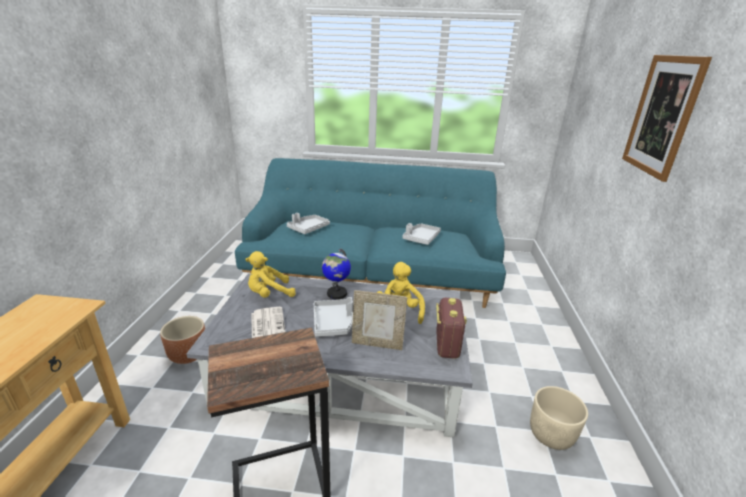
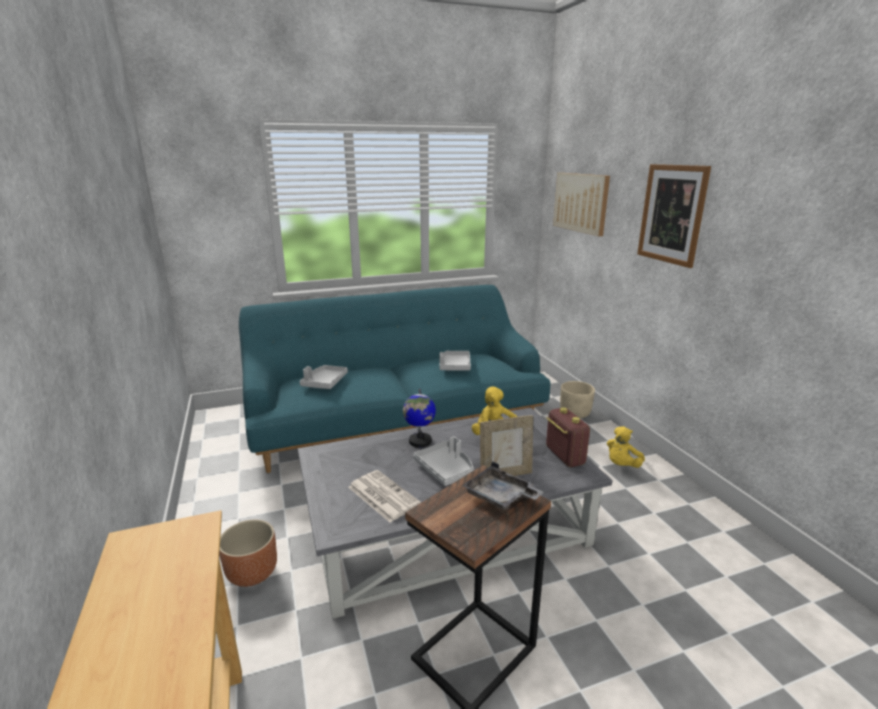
camera: 25 degrees left, 5 degrees down
yellow plush toy [245,251,296,298] -> yellow plush toy moved to [607,426,645,468]
beige planter [530,386,588,450] -> beige planter moved to [560,381,595,418]
none -> grey tray [462,461,543,510]
none -> picture [553,173,610,236]

